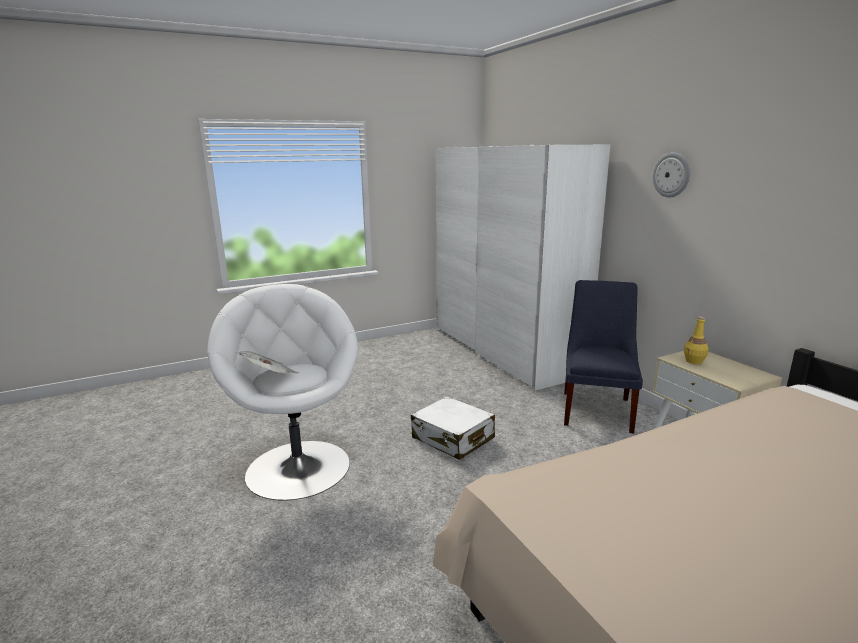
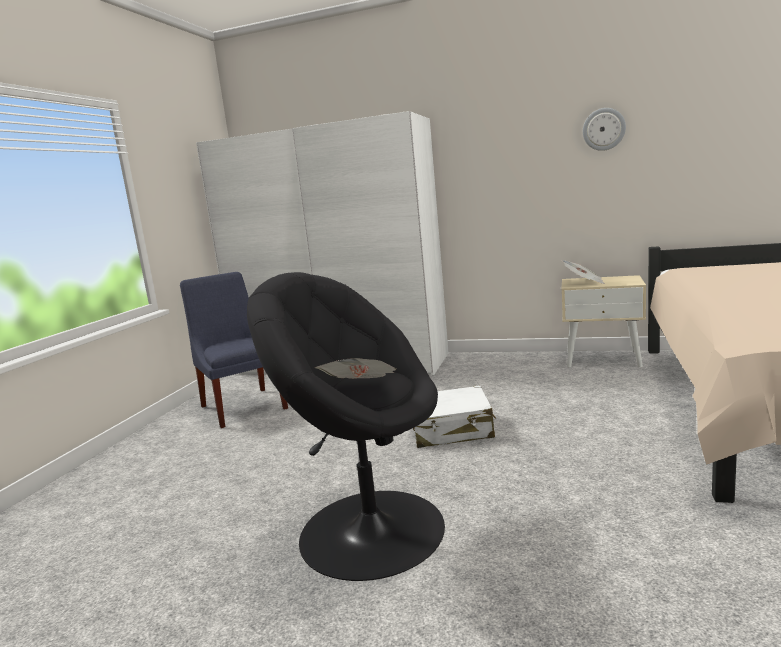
camera: 45 degrees left, 5 degrees down
white armchair [207,284,358,500] -> black armchair [247,272,445,581]
blue chair [564,280,643,433] -> blue chair moved to [180,272,288,428]
wall clock [653,152,690,198] -> wall clock moved to [583,108,626,151]
yellow bottle [684,316,709,364] -> newspaper [561,260,605,284]

